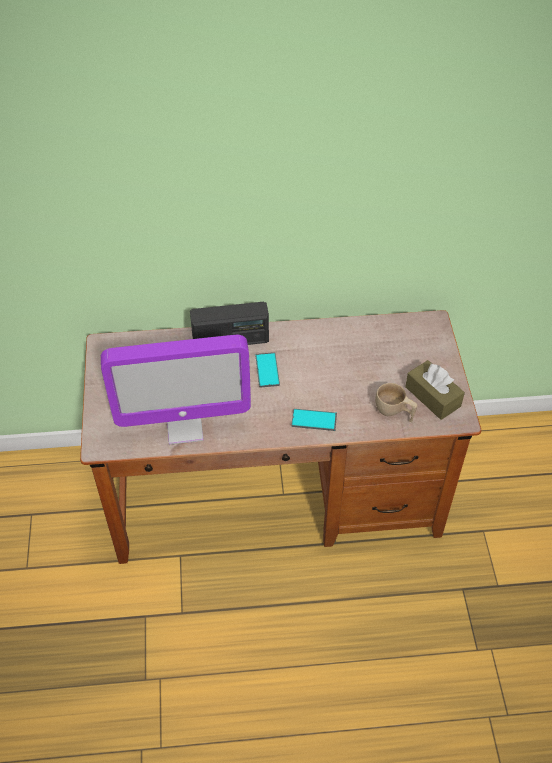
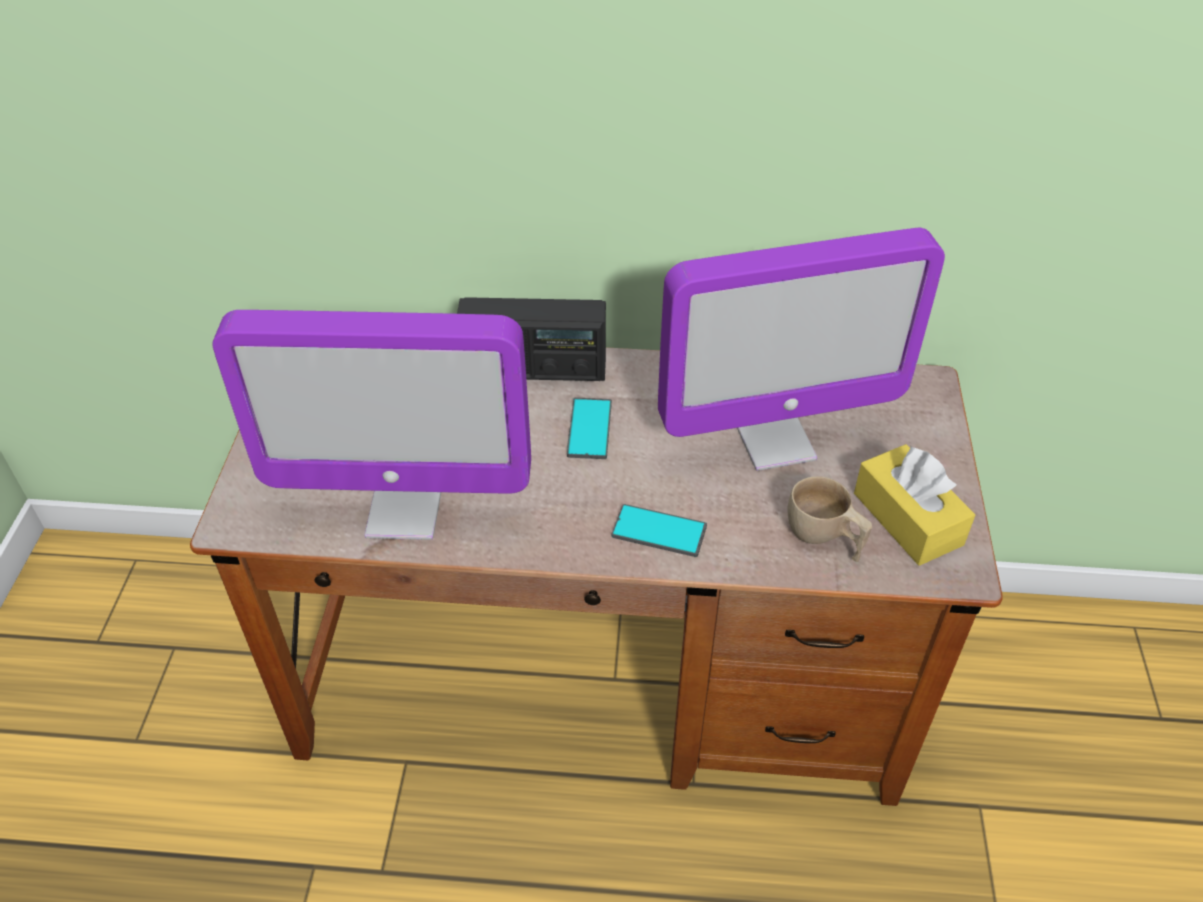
camera: 10 degrees right, 5 degrees down
brown tissue box [405,360,465,420] -> yellow tissue box [854,444,975,566]
none -> monitor [658,228,945,471]

